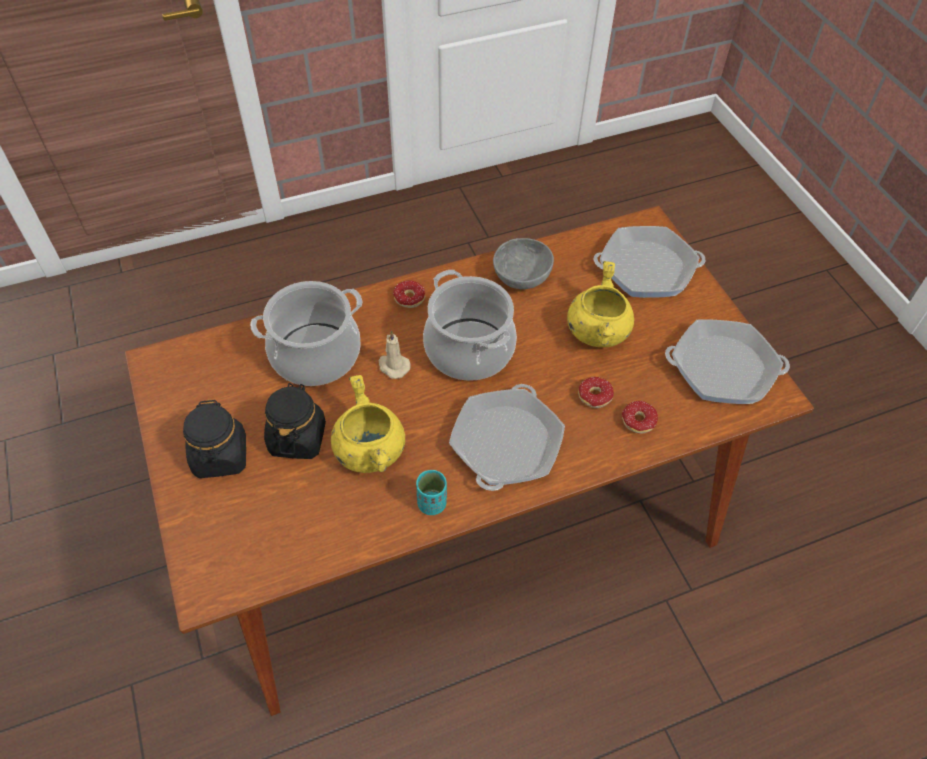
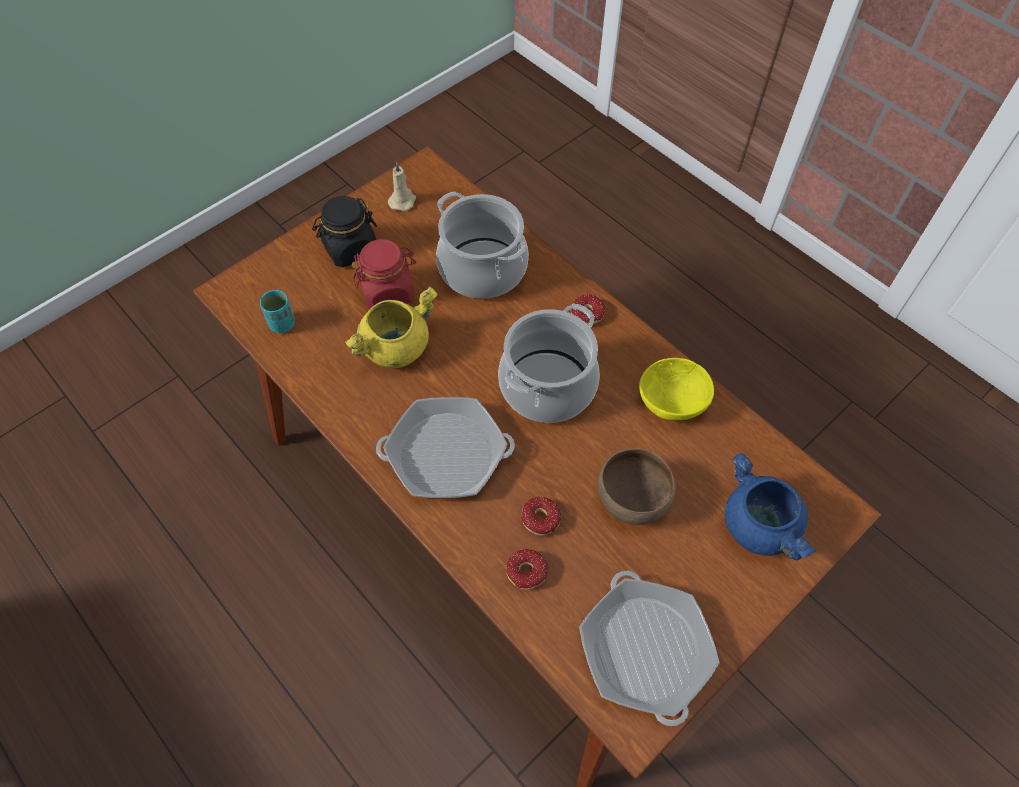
camera: 70 degrees right, 5 degrees up
black jar [264,383,326,459] -> red jar [352,239,416,309]
beige candle [379,331,411,379] -> beige candle moved to [388,162,416,211]
turquoise cup [416,470,447,515] -> turquoise cup moved to [260,290,295,333]
grey bowl [493,238,554,289] -> yellow bowl [639,358,714,420]
yellow cooking pot [567,261,634,347] -> brown bowl [597,448,676,525]
frying pan [594,226,705,298] -> blue cooking pot [724,453,816,561]

